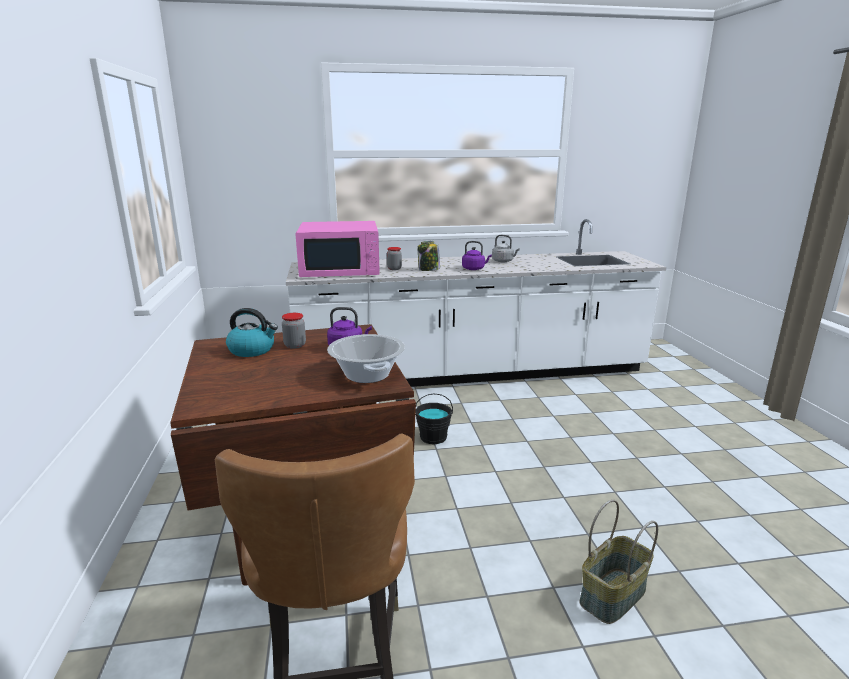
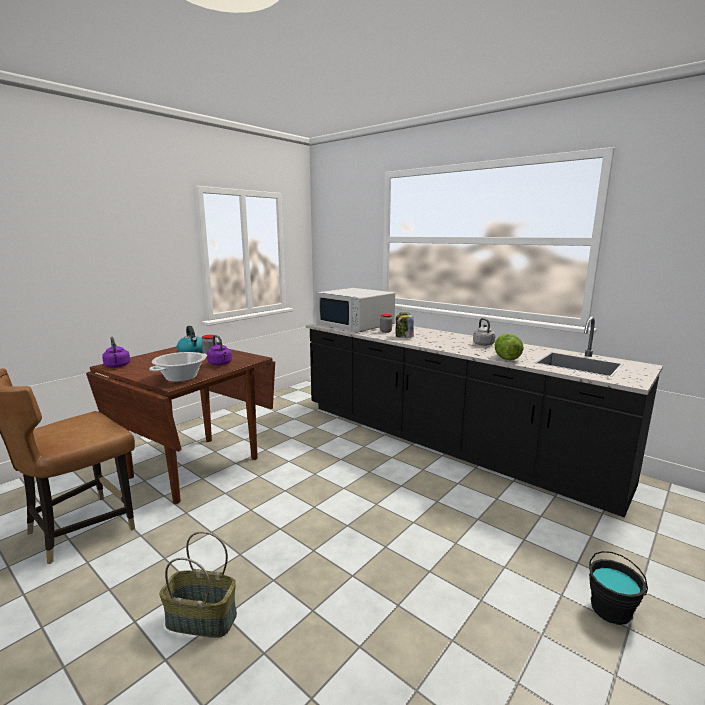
camera: 50 degrees right, 5 degrees down
white counter [286,219,666,387] -> black counter [306,316,663,518]
pink microwave [295,221,380,277] -> white microwave [316,288,395,332]
black bucket [415,394,453,444] -> black bucket moved to [589,551,648,625]
purple kettle [462,241,492,270] -> purple kettle moved to [102,337,130,368]
none -> lettuce [495,334,524,360]

